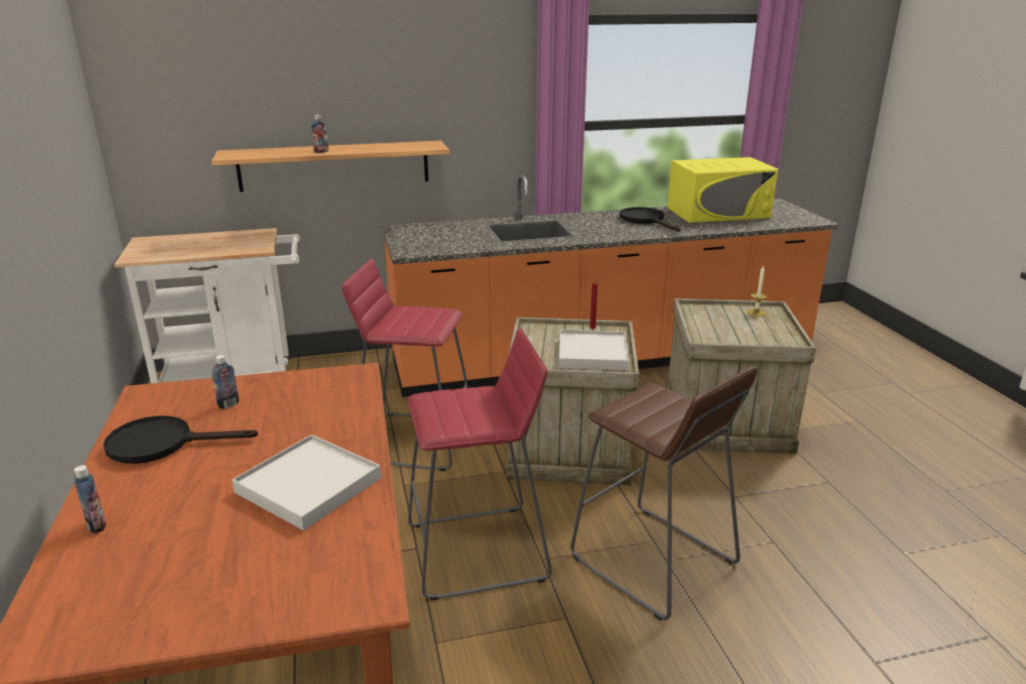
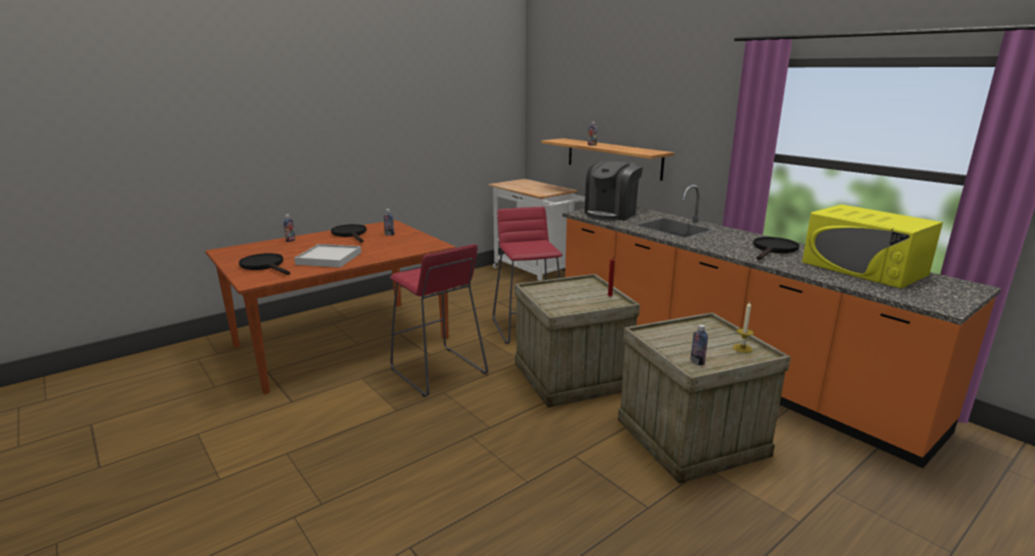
camera: 65 degrees right, 5 degrees down
white tray [559,330,629,370] -> none
brown stool [571,366,758,621] -> none
none -> black frying pan [239,253,290,275]
none -> coffee machine [585,161,643,221]
none -> bottle [690,324,708,366]

